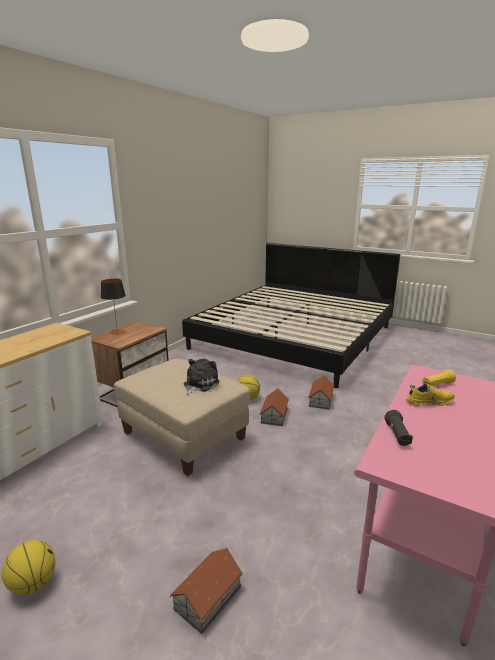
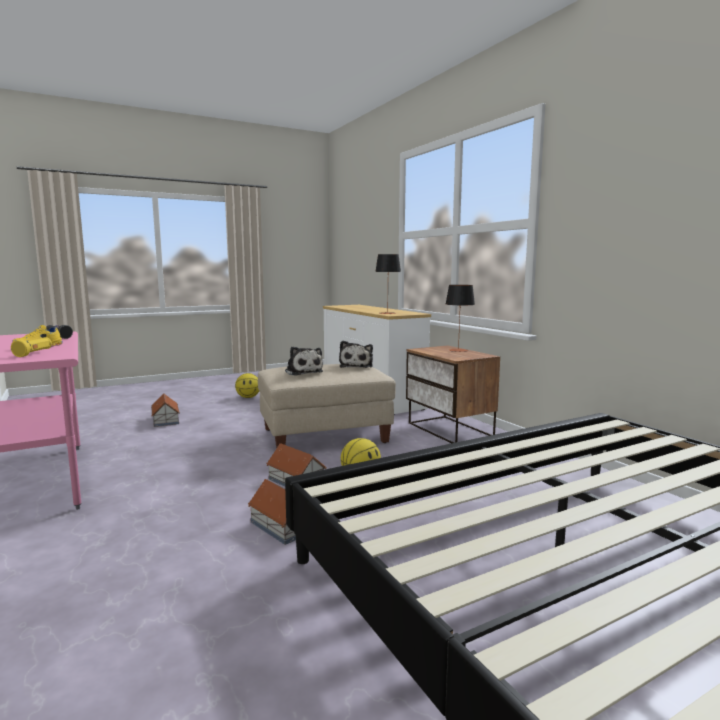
camera: 120 degrees right, 10 degrees down
none -> plush toy [339,341,373,368]
none -> table lamp [375,254,401,314]

